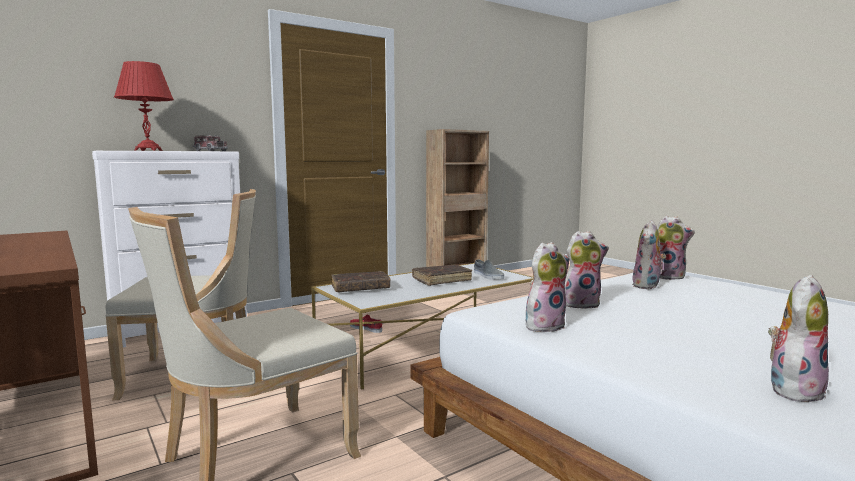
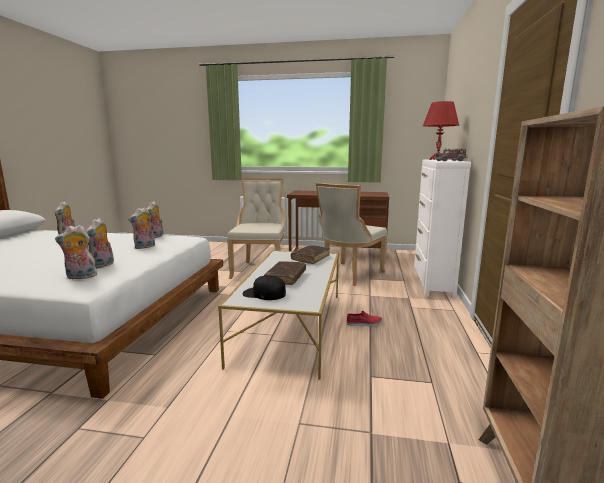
camera: 135 degrees right, 5 degrees up
grey shoe [474,259,504,280] -> black cap [243,275,286,300]
plush toy [632,220,666,289] -> plush toy turned 150 degrees counterclockwise [86,218,114,269]

